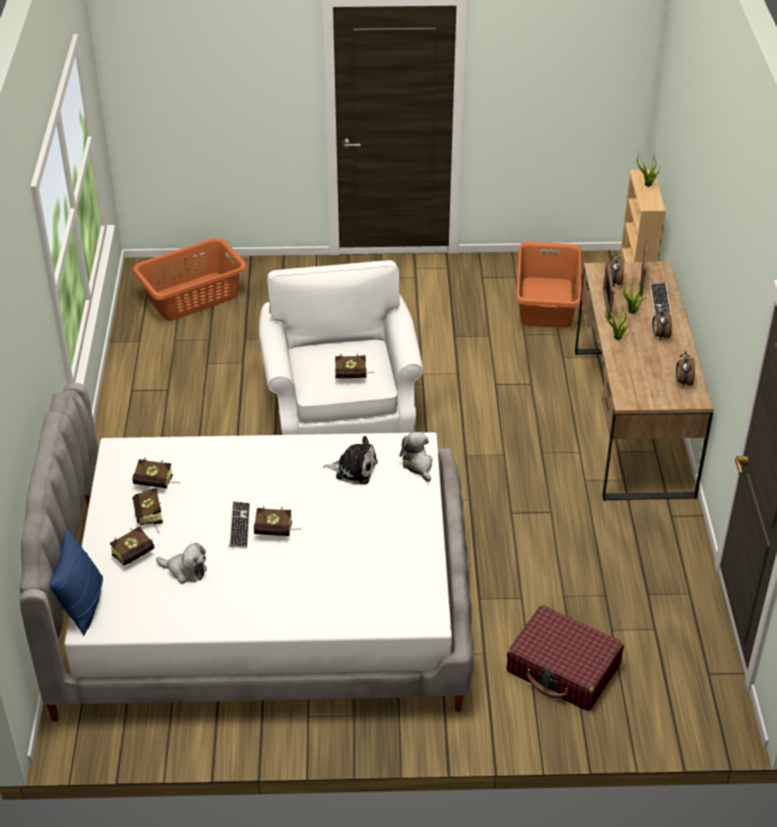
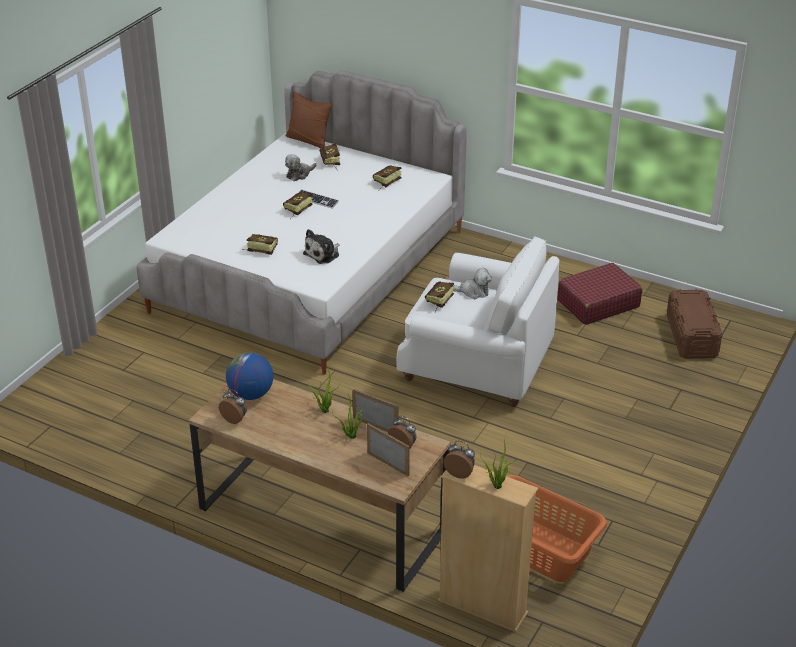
camera: 120 degrees right, 5 degrees down
blue pillow [49,529,103,635] -> brown pillow [285,91,332,148]
orange laundry basket [132,238,247,321] -> brown storage box [667,289,722,359]
book [133,488,163,533] -> book moved to [242,234,278,255]
plush toy [399,432,433,482] -> plush toy moved to [452,268,492,299]
red suitcase [507,605,624,711] -> red suitcase moved to [557,263,643,325]
keyboard [650,283,671,315] -> none
alarm clock [652,305,672,340] -> alarm clock moved to [444,441,475,479]
none -> globe [226,352,274,400]

